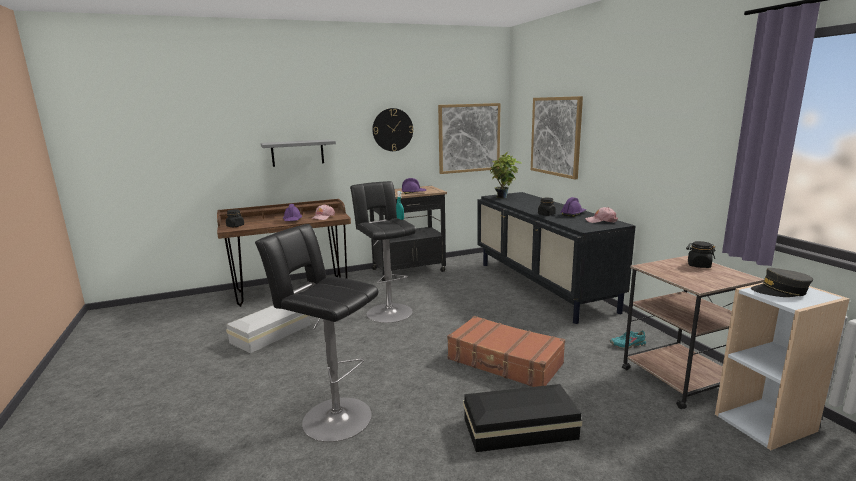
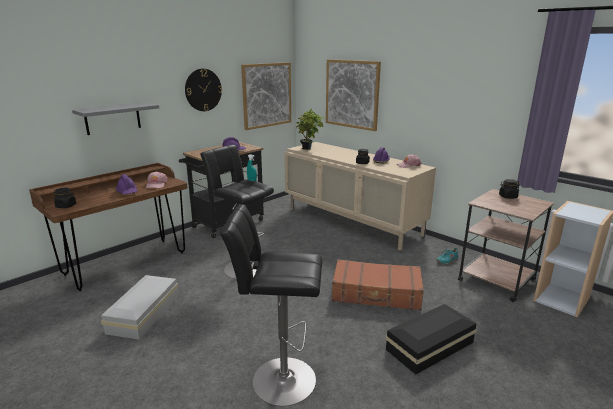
camera: 25 degrees left, 5 degrees up
black cabinet [477,192,635,324] -> beige cabinet [284,142,436,250]
grey cap [751,268,813,297] -> none

